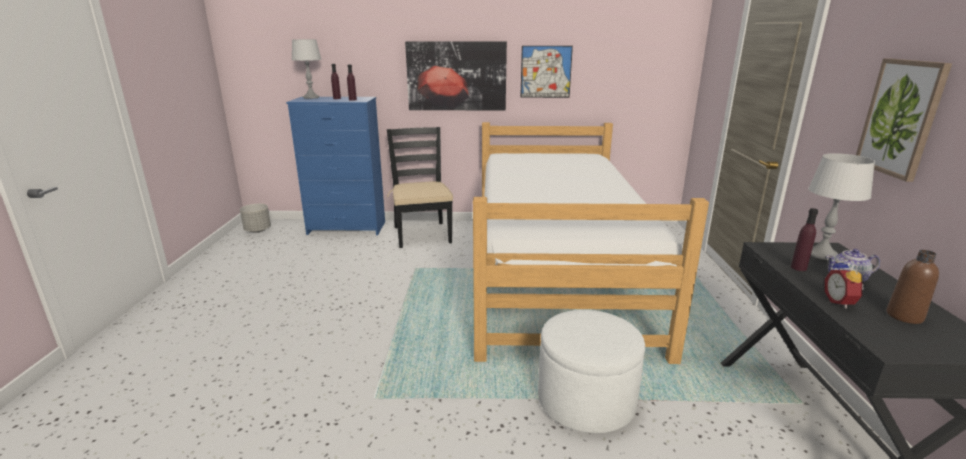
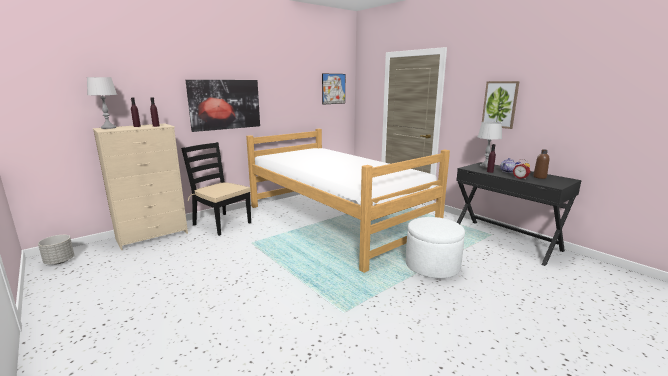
camera: 40 degrees left, 5 degrees down
blue dresser [286,97,385,236] -> beige dresser [93,124,188,250]
picture [520,46,573,98] -> picture moved to [322,74,345,105]

